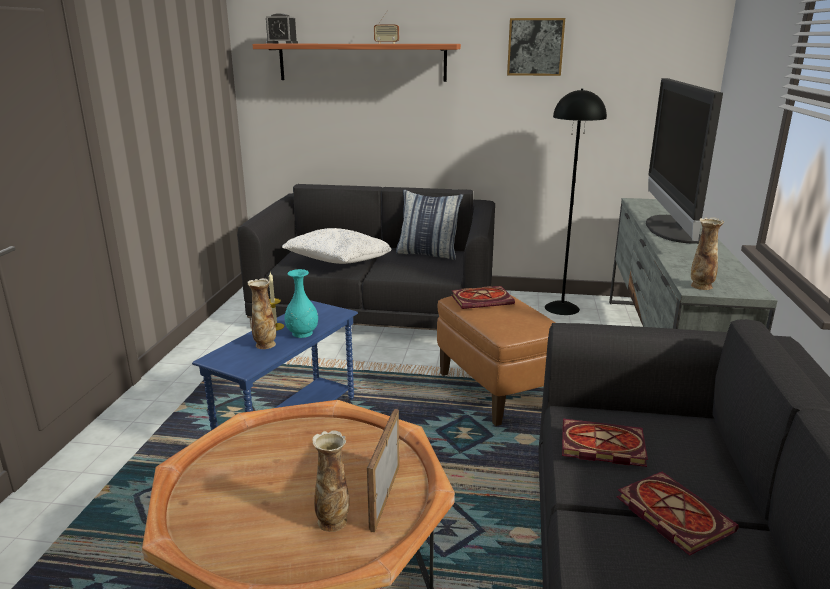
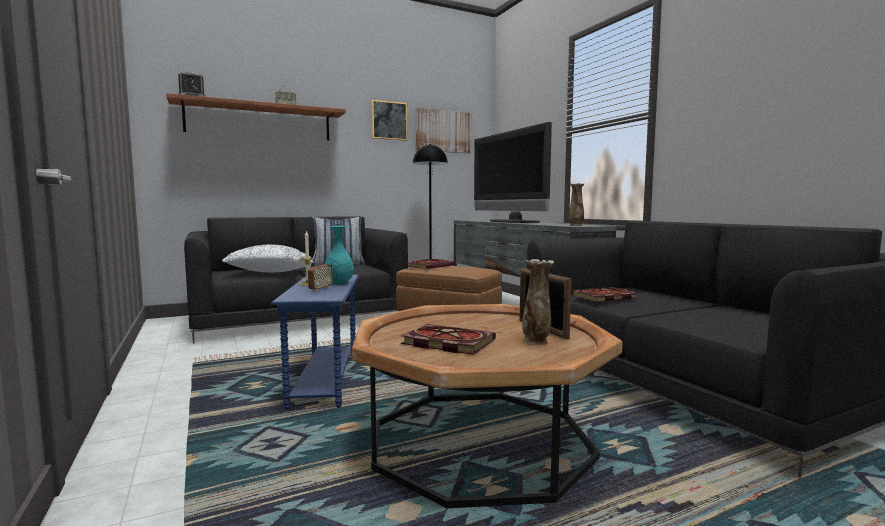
camera: 35 degrees left, 15 degrees down
vase [247,278,276,349] -> radio [308,248,333,291]
book [617,472,739,556] -> book moved to [401,324,496,355]
none -> picture [416,108,471,153]

